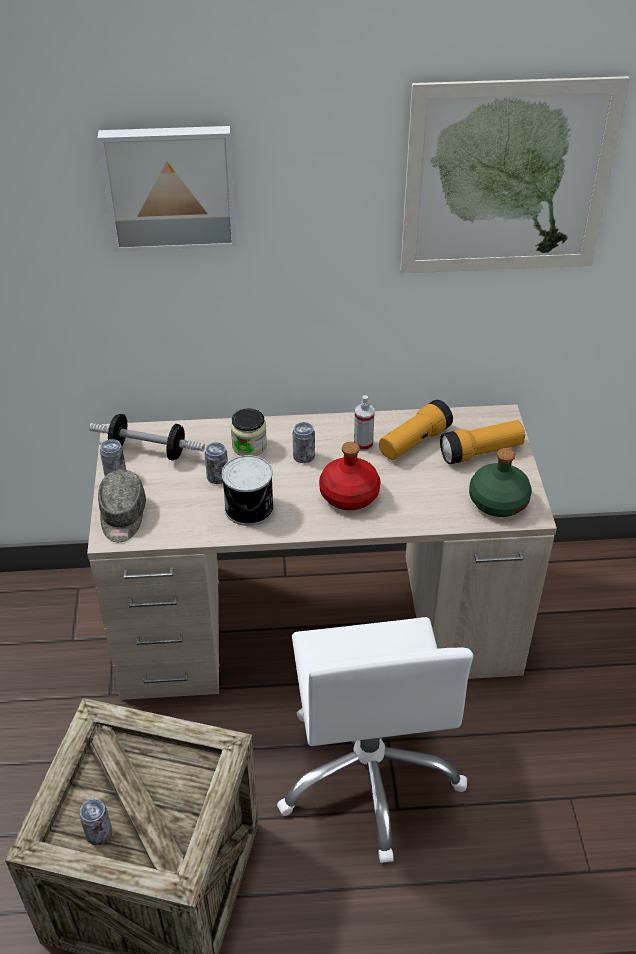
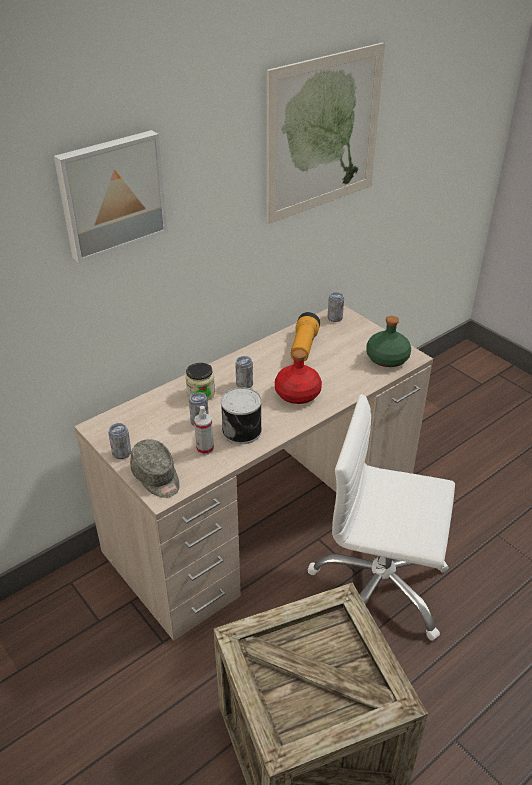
camera: 35 degrees left, 5 degrees down
can [80,799,112,845] -> can moved to [328,292,344,322]
dumbbell [89,414,205,461] -> none
white office chair [277,617,474,863] -> white office chair turned 150 degrees clockwise [307,394,455,641]
spray bottle [354,395,375,451] -> spray bottle moved to [194,406,214,455]
flashlight [440,420,525,464] -> none

